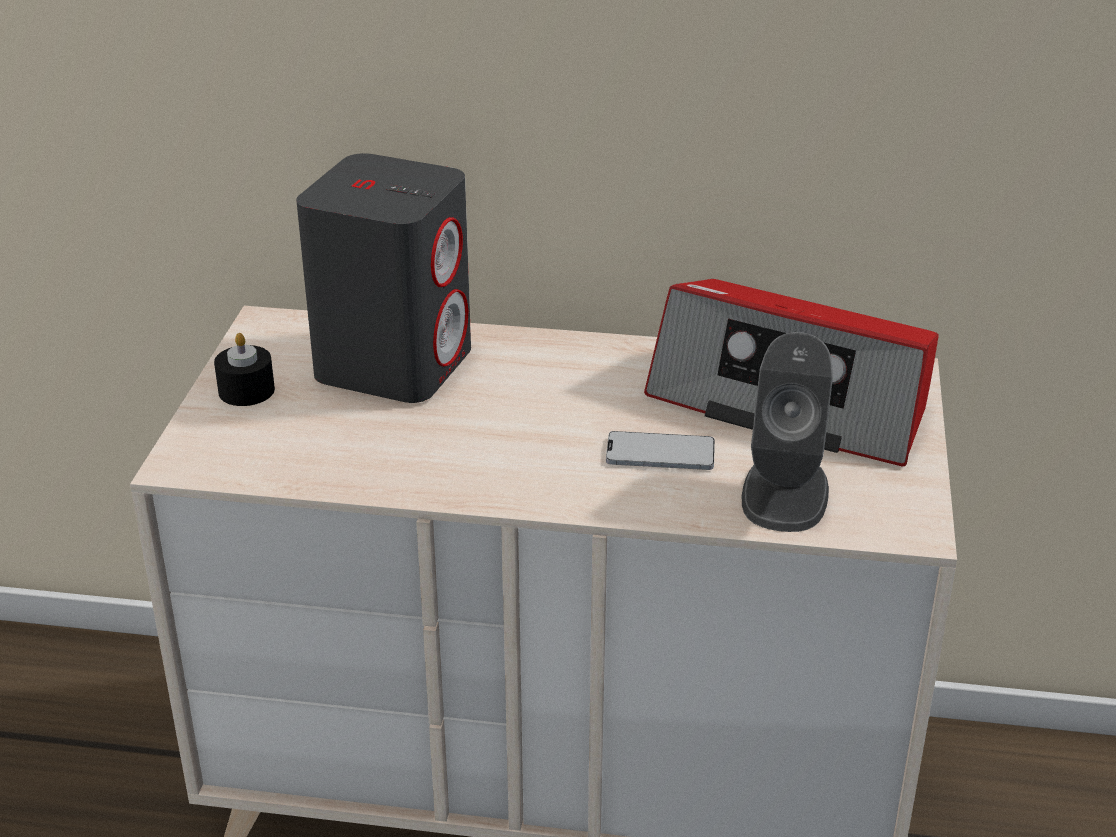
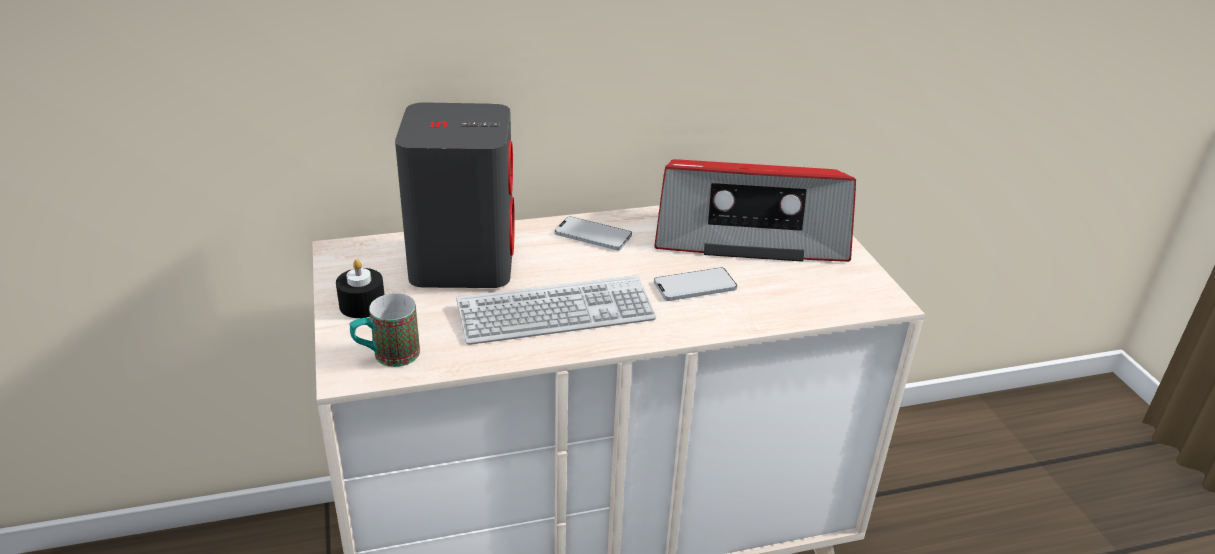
camera: 25 degrees left, 0 degrees up
grey speaker [742,332,833,532] -> none
none -> mug [350,293,420,367]
none -> keyboard [456,275,656,345]
none -> phone [555,216,632,250]

